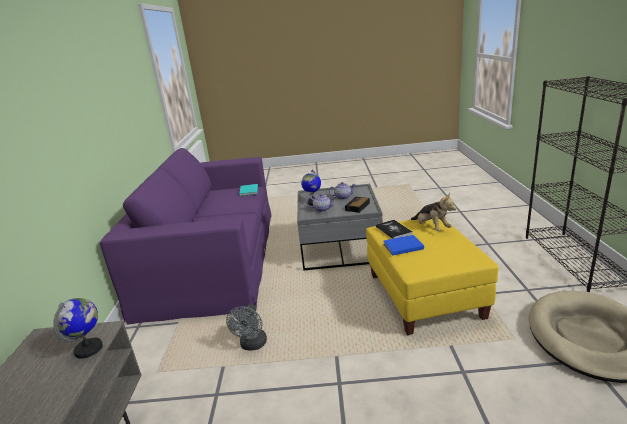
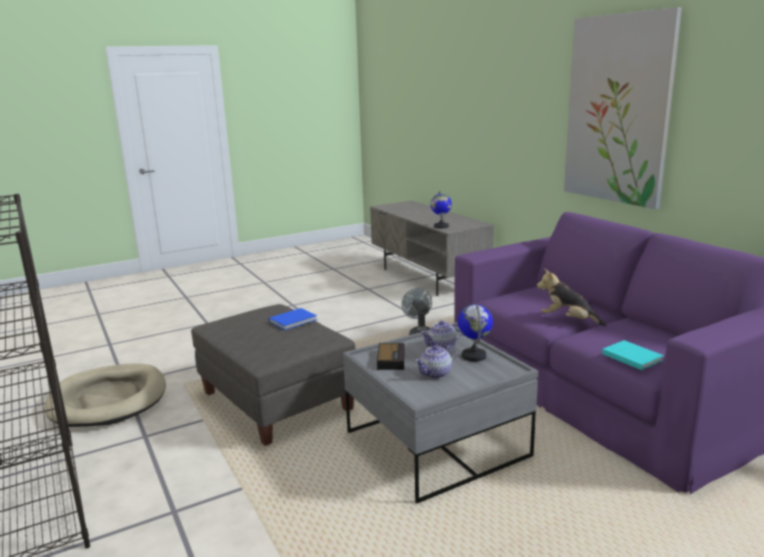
camera: 150 degrees right, 5 degrees down
yellow ottoman [366,219,499,335] -> grey ottoman [191,304,356,446]
book [376,220,413,239] -> none
plush toy [410,192,456,231] -> plush toy moved to [537,269,606,326]
none -> picture [564,7,682,209]

